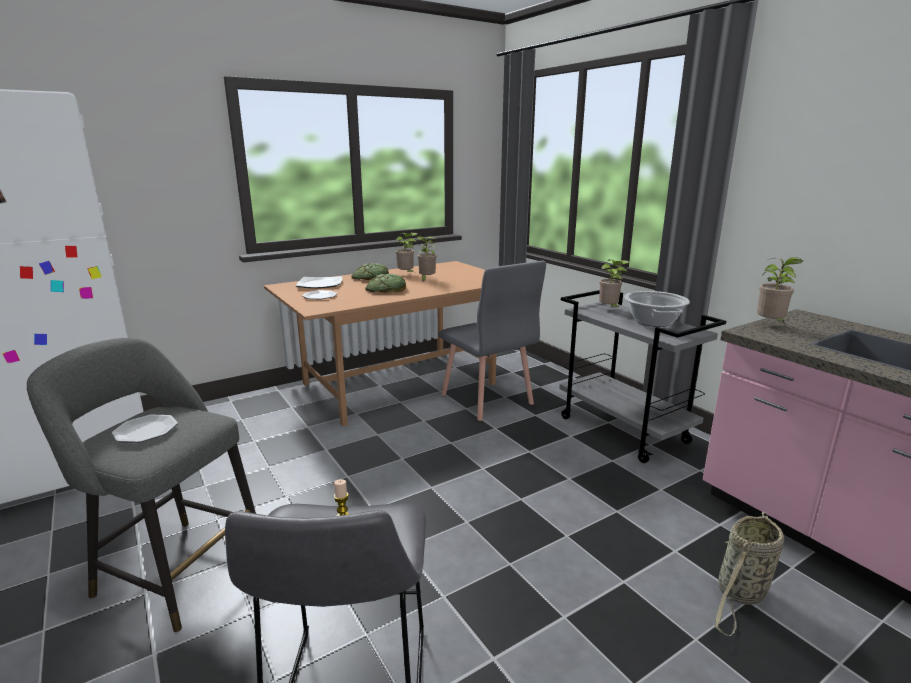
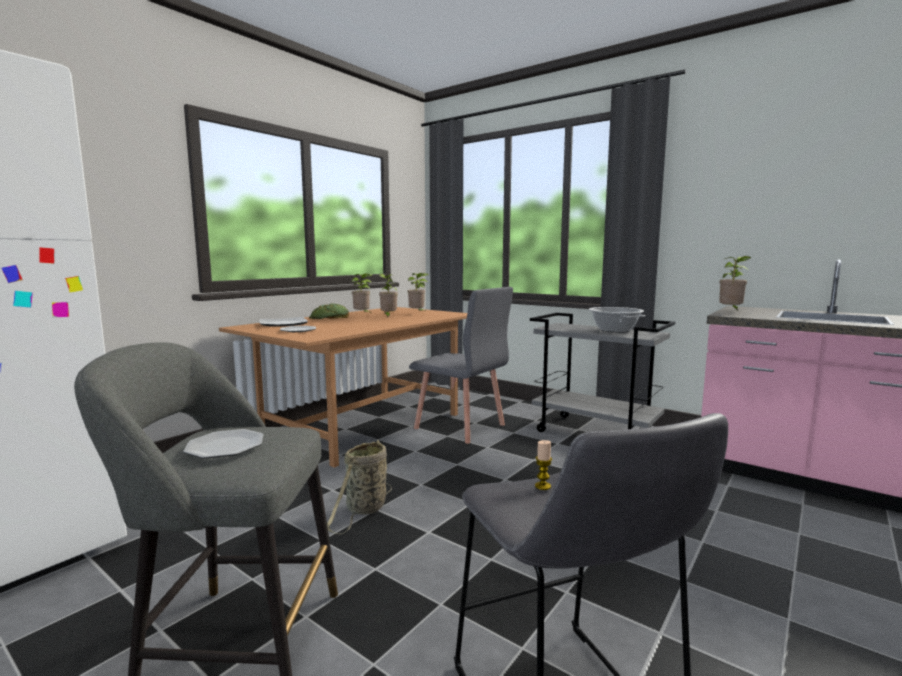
camera: 20 degrees left, 10 degrees down
bread [365,274,406,293] -> none
potted plant [599,259,630,307] -> potted plant moved to [408,273,429,312]
basket [715,511,784,636] -> basket moved to [327,440,392,534]

